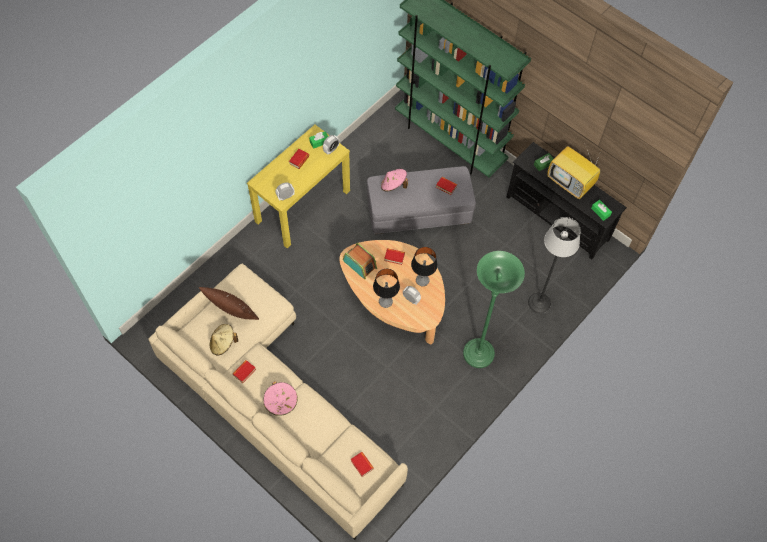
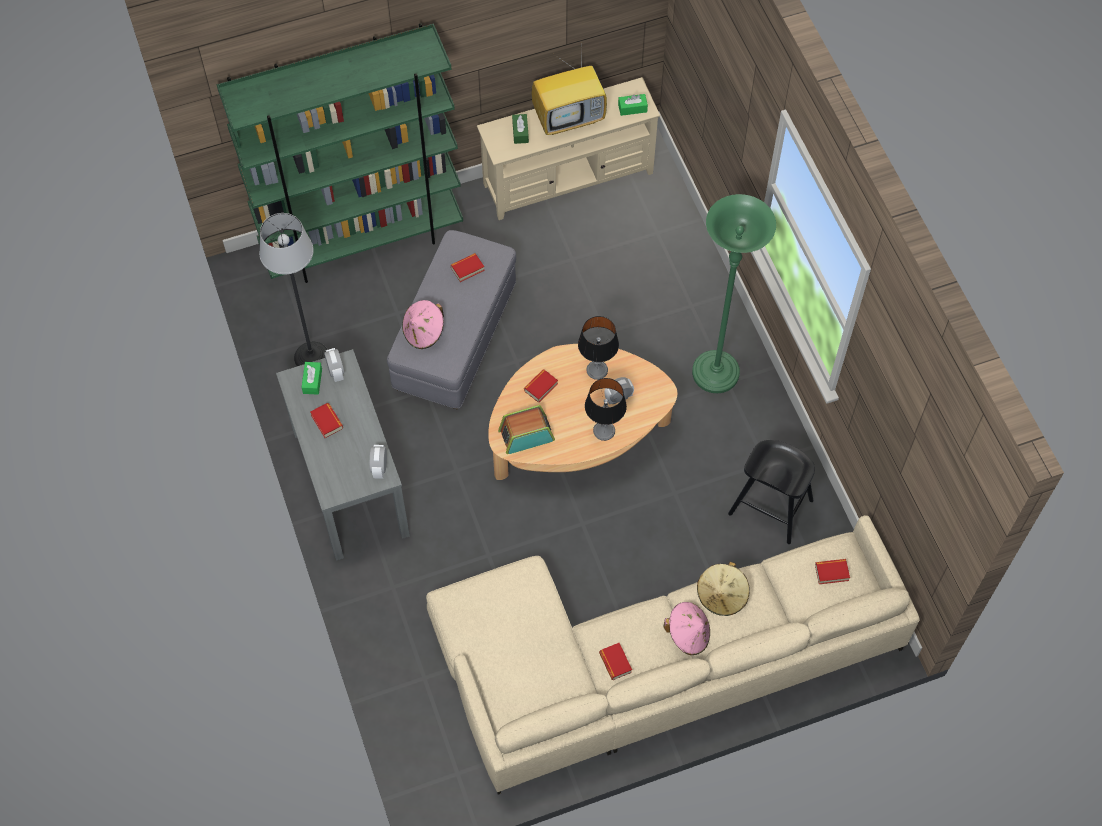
camera: 60 degrees left, 0 degrees up
brown pillow [199,287,259,320] -> none
beige hat [210,324,238,356] -> beige hat moved to [697,562,750,616]
yellow console table [247,125,350,248] -> grey console table [276,349,410,561]
black tv stand [507,142,627,260] -> beige tv stand [477,77,660,220]
floor lamp [528,217,581,313] -> floor lamp moved to [259,213,328,366]
none -> black stool [728,440,815,544]

